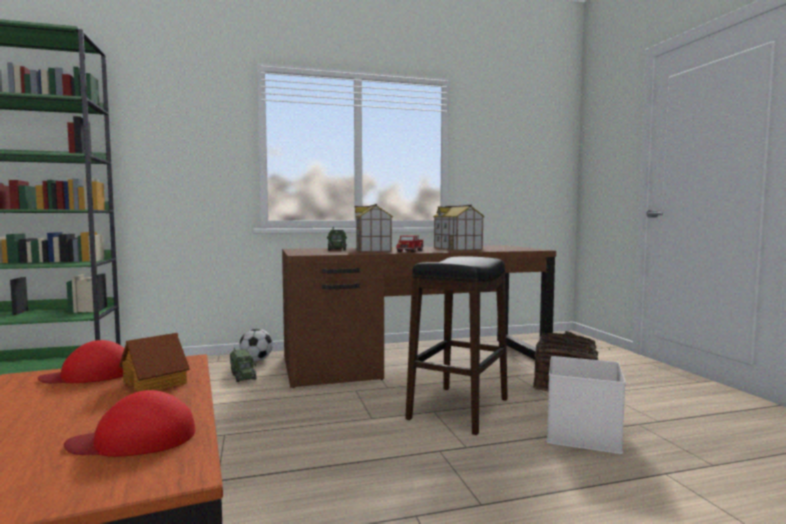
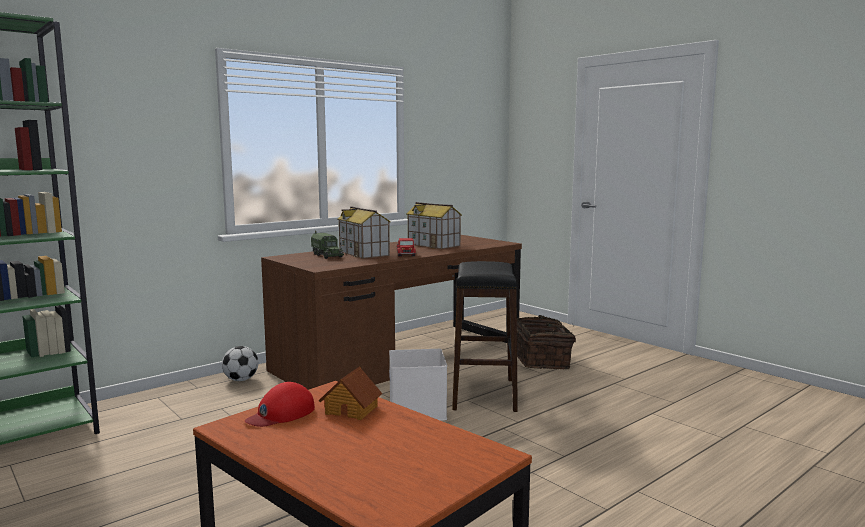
camera: 25 degrees left, 5 degrees up
red cap [64,390,195,457] -> none
toy truck [230,348,257,382] -> none
white storage box [547,356,626,454] -> white storage box moved to [389,349,447,421]

